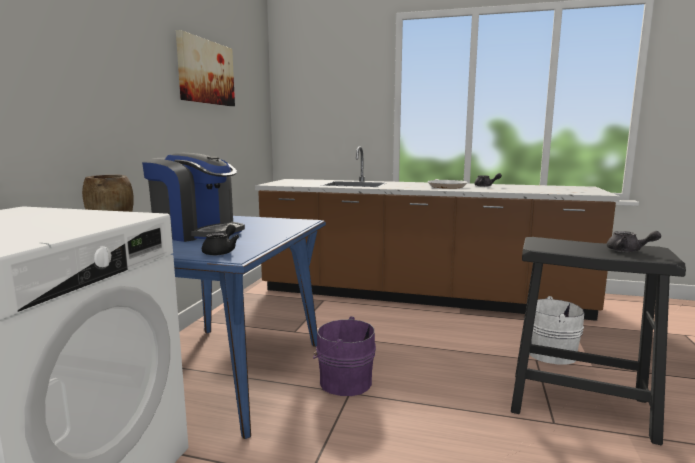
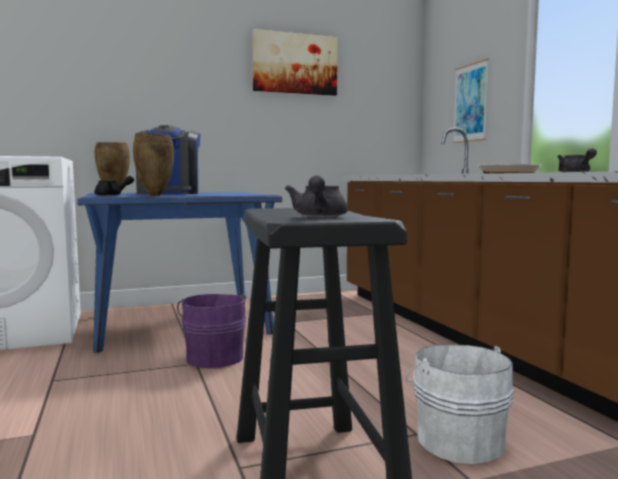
camera: 55 degrees right, 5 degrees down
none -> brown vase [133,133,174,196]
none -> picture [453,59,489,143]

